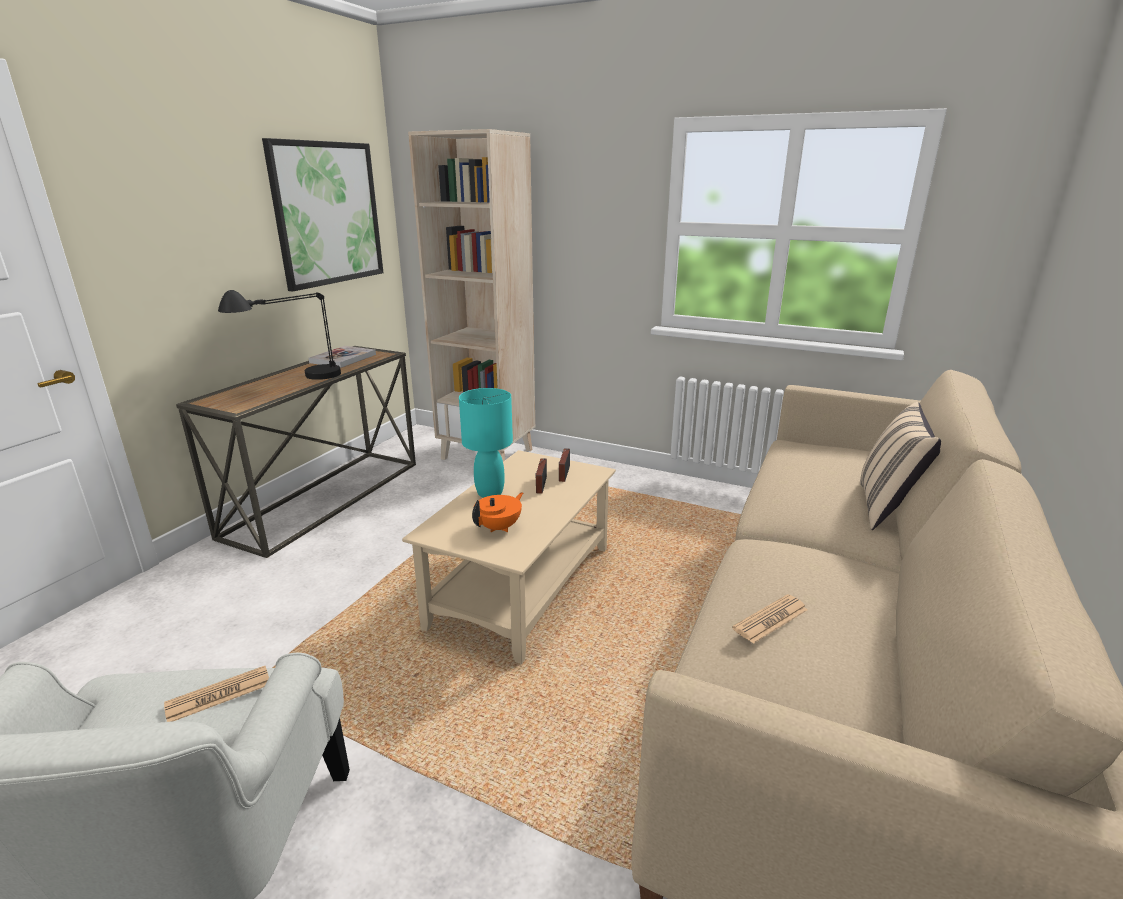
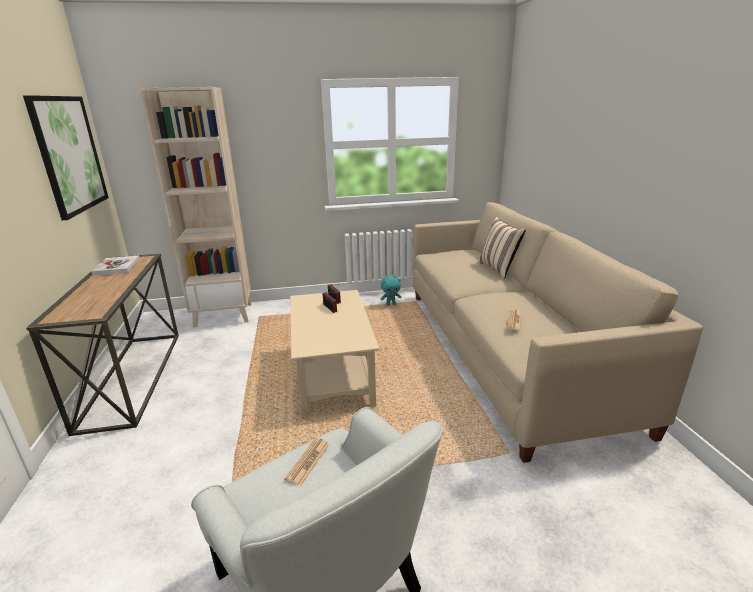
camera: 35 degrees left, 0 degrees up
black table lamp [218,290,341,380] -> none
turquoise table lamp [459,388,513,498] -> none
orange teapot [472,492,523,532] -> none
none -> turquoise plush toy [381,275,402,305]

